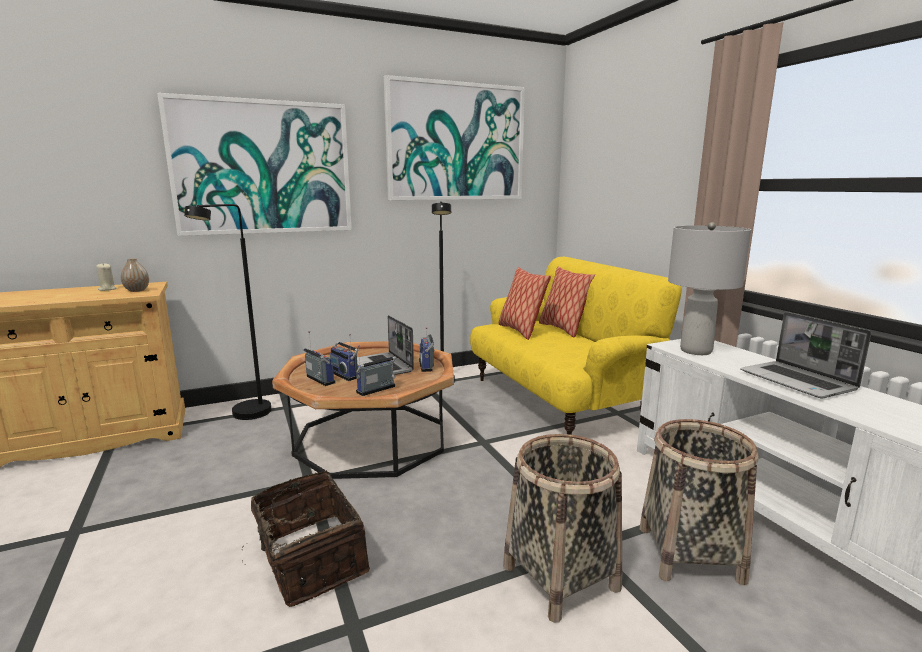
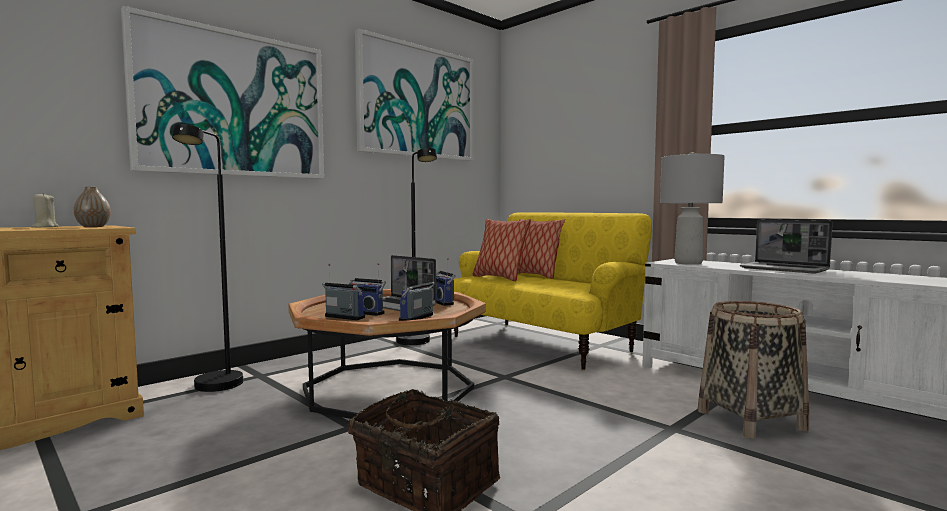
camera: 20 degrees left, 10 degrees down
basket [503,434,622,623] -> none

